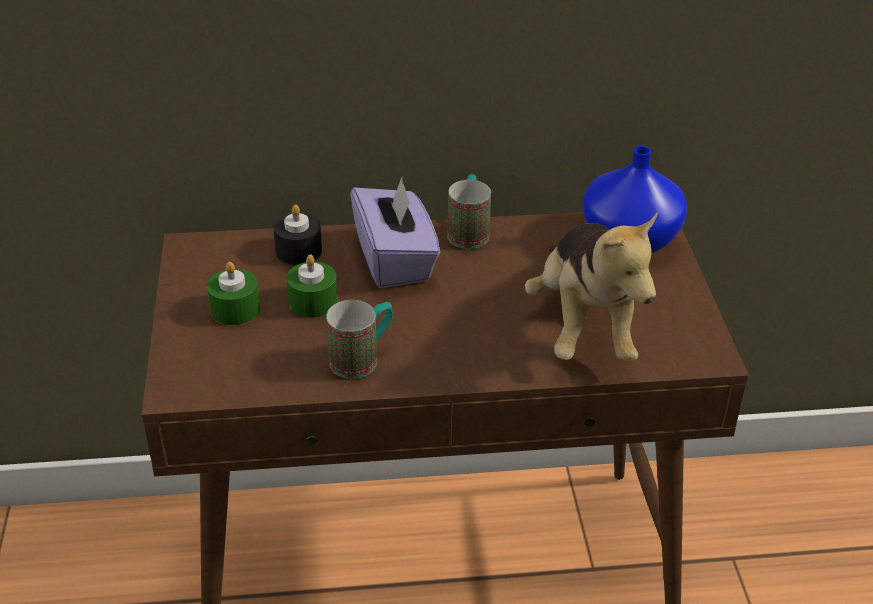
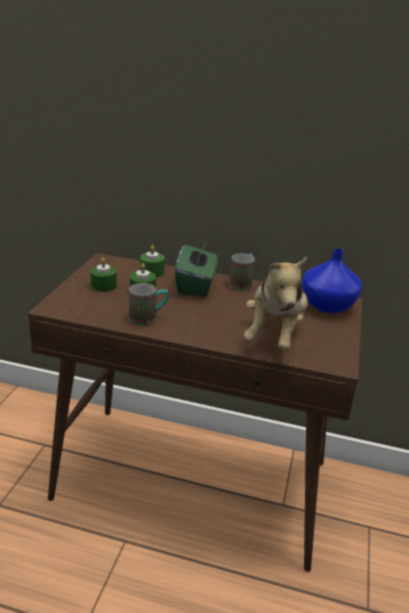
camera: 20 degrees right, 10 degrees down
black candle [273,204,322,265] -> green candle [140,245,165,277]
purple tissue box [350,177,440,288] -> green tissue box [175,242,218,297]

